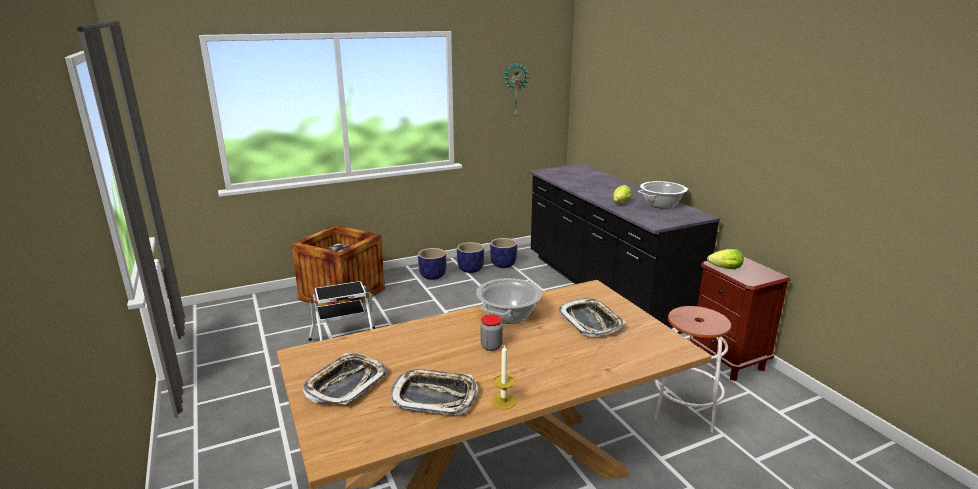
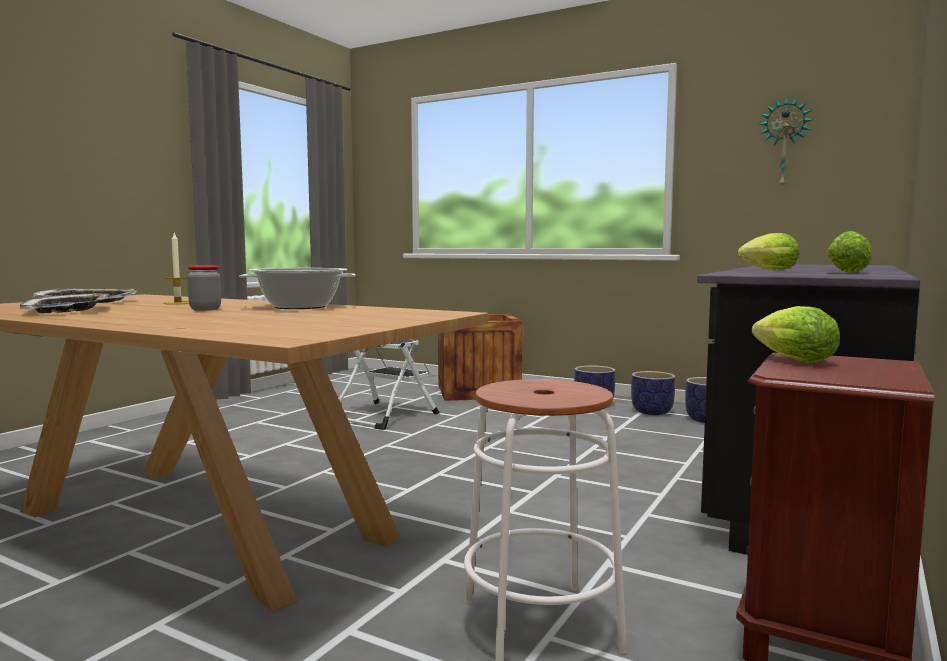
camera: 55 degrees right, 15 degrees down
candle [491,344,516,410] -> candle moved to [164,233,189,305]
tray [557,298,626,337] -> none
cooking pot [638,181,688,209] -> lettuce [827,231,872,273]

